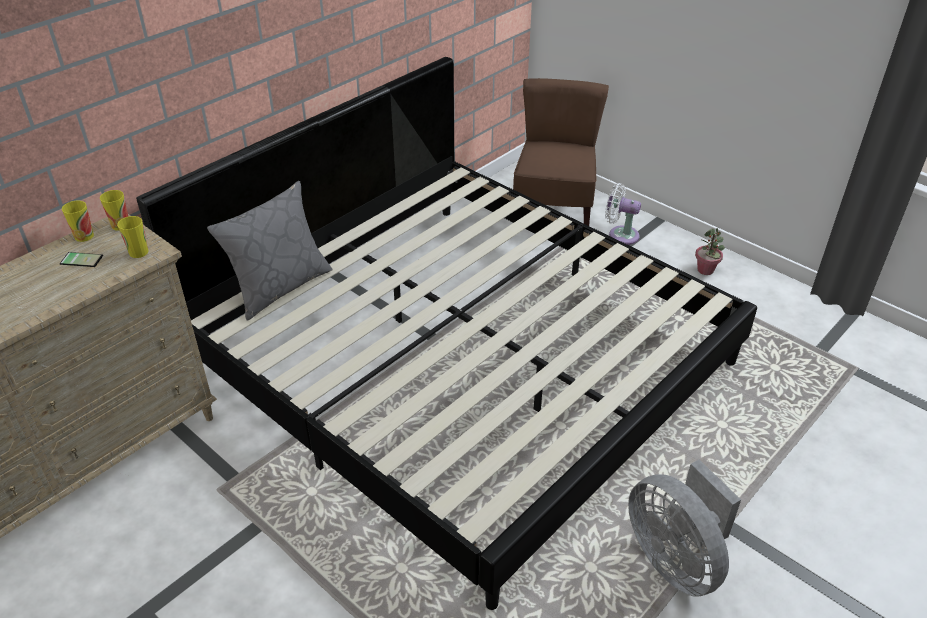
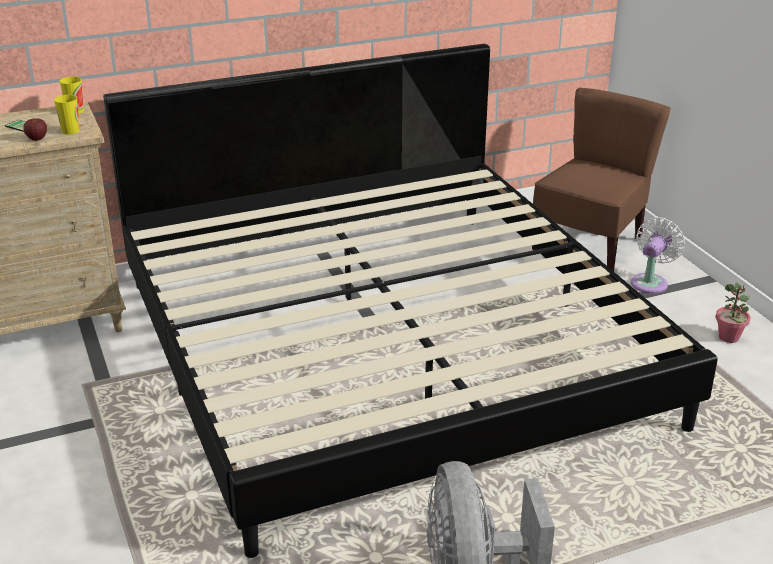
camera: 25 degrees right, 10 degrees down
cup [62,201,94,242] -> none
grey pillow [207,181,333,321] -> none
white fan [605,183,641,245] -> white fan turned 75 degrees clockwise [631,217,685,294]
none -> apple [23,118,47,141]

